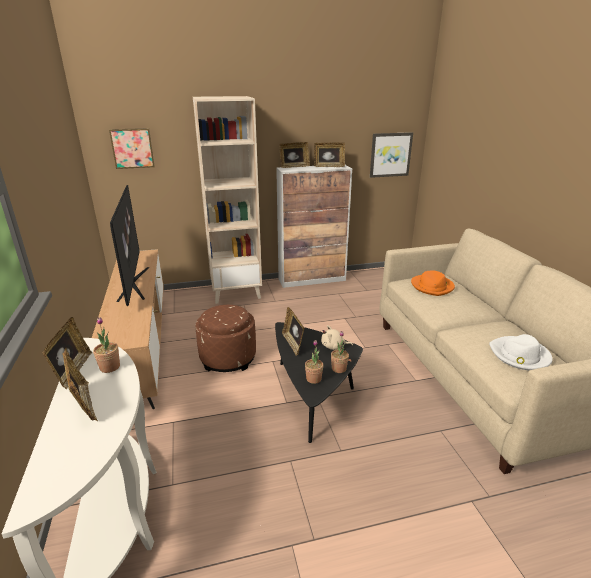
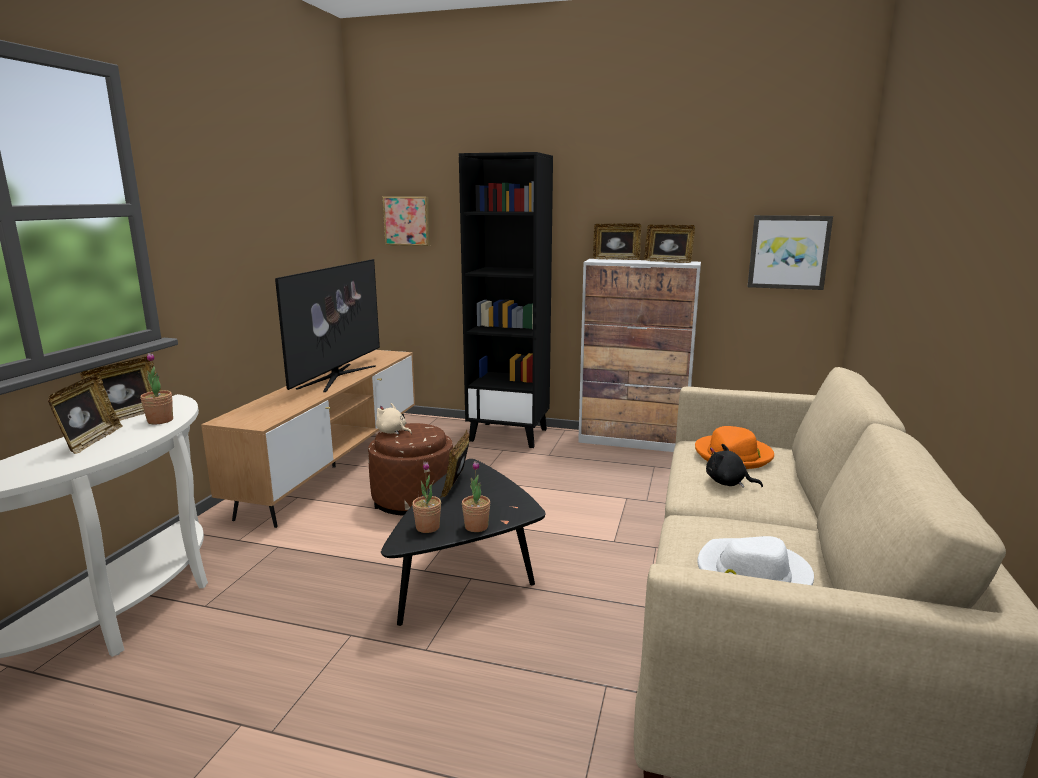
camera: 30 degrees right, 10 degrees down
beige bookcase [193,96,262,304] -> black bookcase [459,152,553,448]
beige plush toy [321,325,353,350] -> beige plush toy moved to [376,403,412,435]
none -> black plush toy [706,444,763,488]

